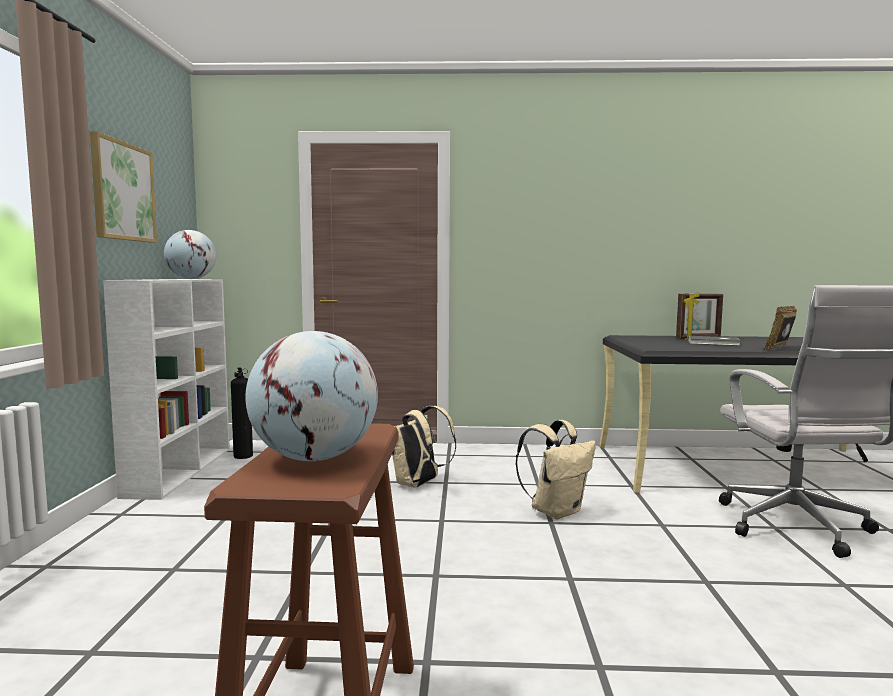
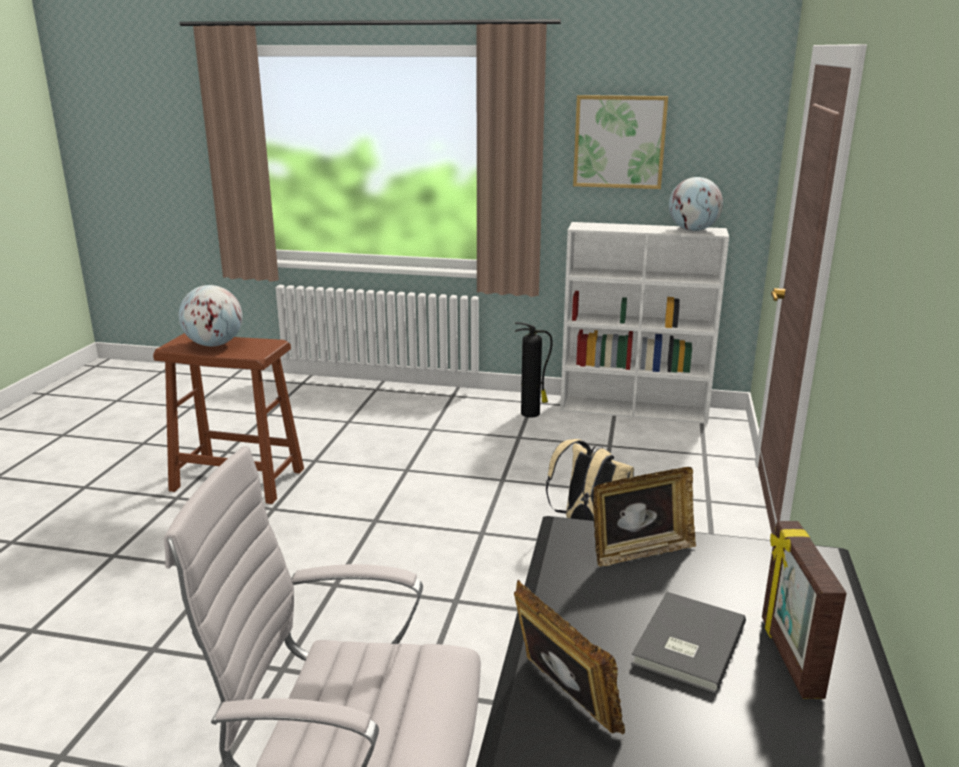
camera: 100 degrees right, 15 degrees up
fire extinguisher [231,367,253,459] -> fire extinguisher moved to [515,322,552,418]
beige backpack [516,420,596,520] -> none
none -> picture frame [593,467,696,567]

